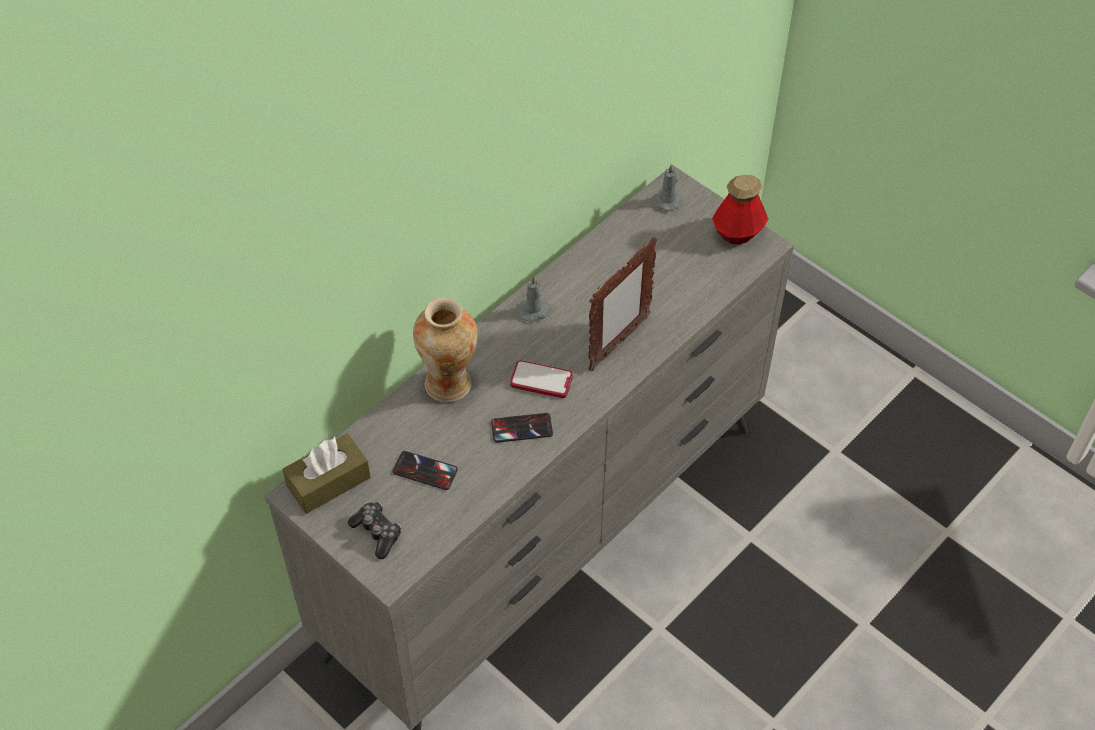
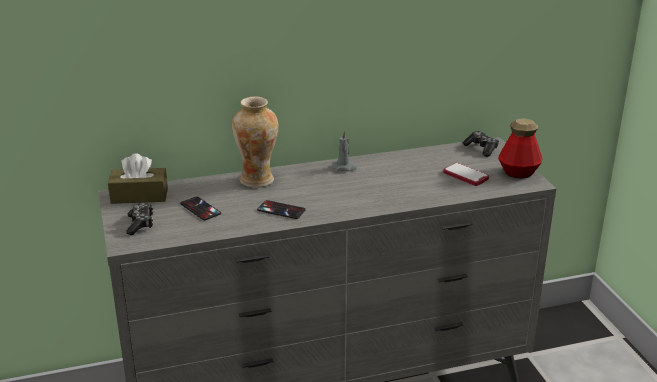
camera: 30 degrees right, 25 degrees down
phone [510,360,573,398] -> phone moved to [443,163,489,186]
picture frame [588,237,658,371] -> none
grey candle [653,164,682,211] -> game controller [463,131,499,157]

